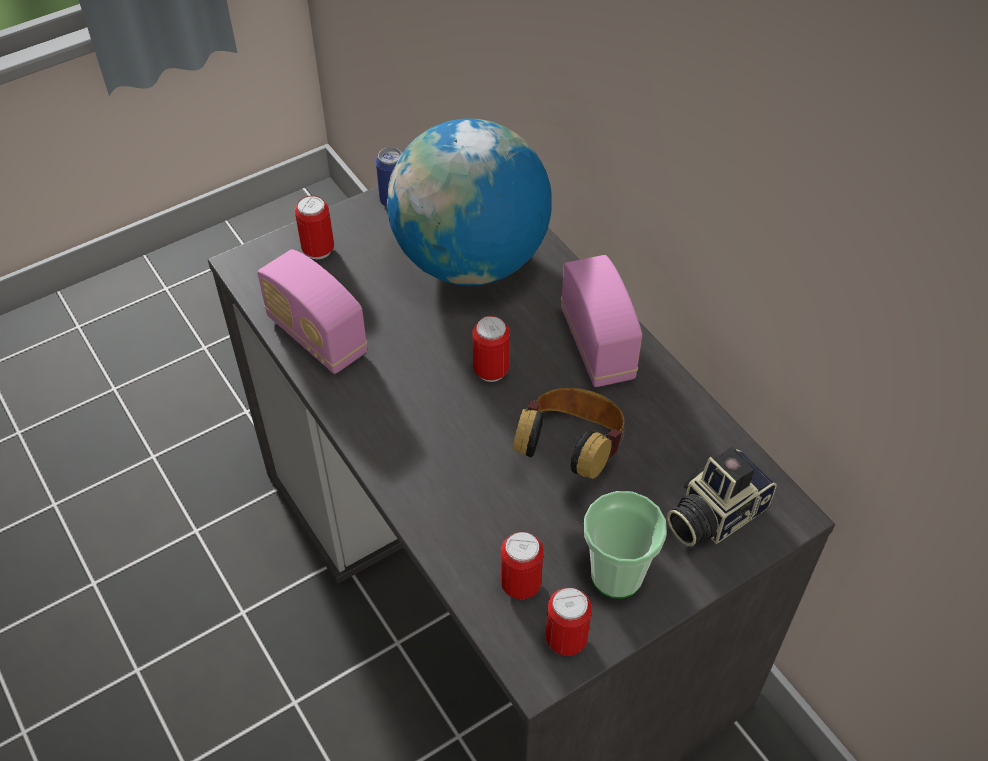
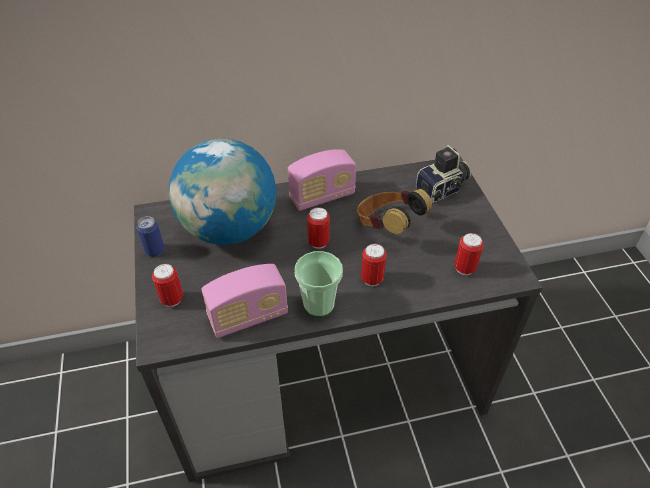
camera: 70 degrees left, 5 degrees down
can [545,587,592,656] -> can moved to [361,244,387,286]
radio [561,255,642,387] -> radio turned 150 degrees clockwise [288,149,356,211]
cup [584,491,667,599] -> cup moved to [295,251,343,317]
camera [667,447,777,546] -> camera turned 105 degrees counterclockwise [416,145,471,203]

